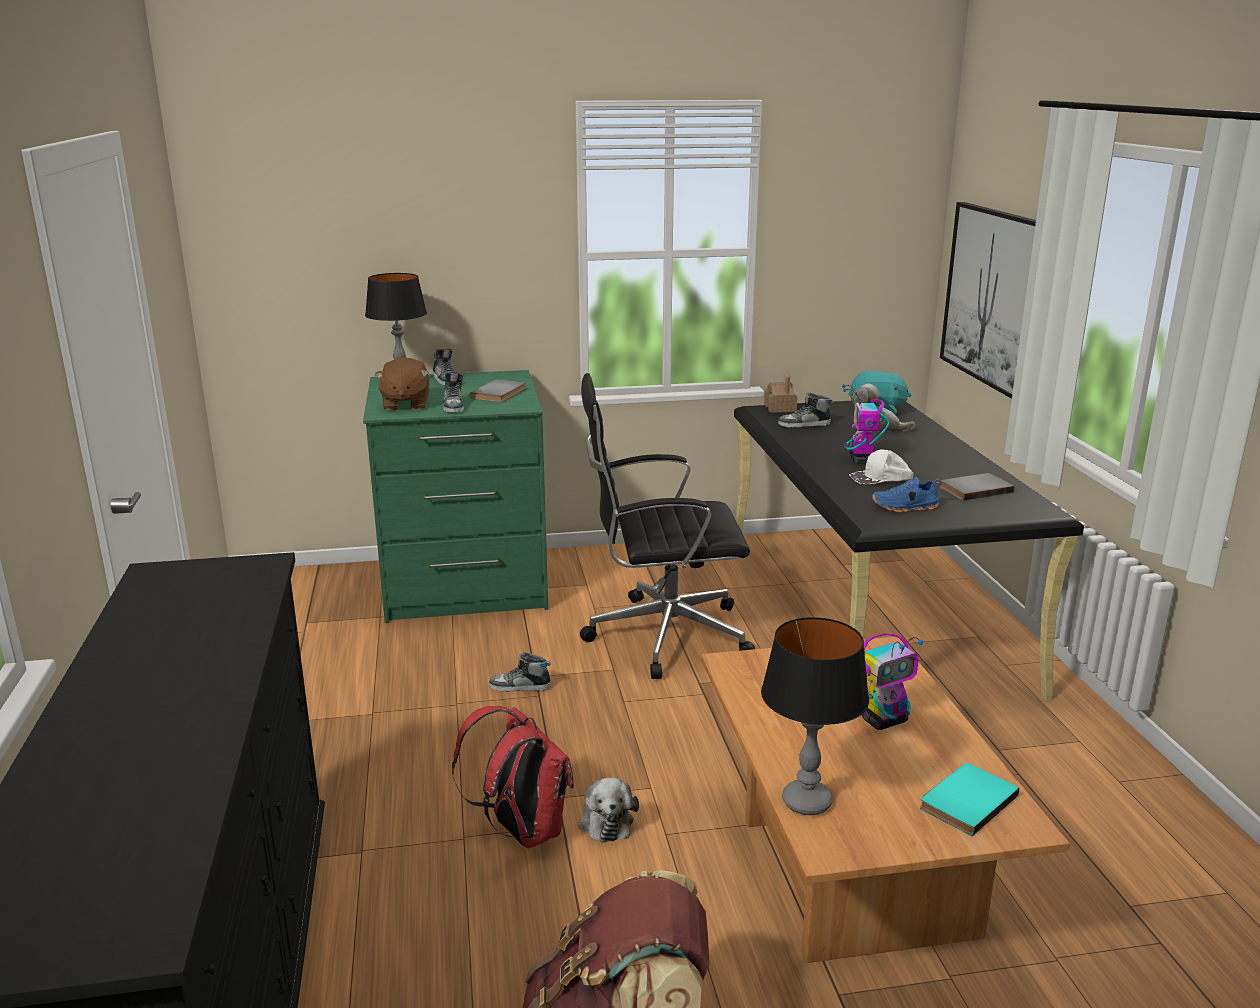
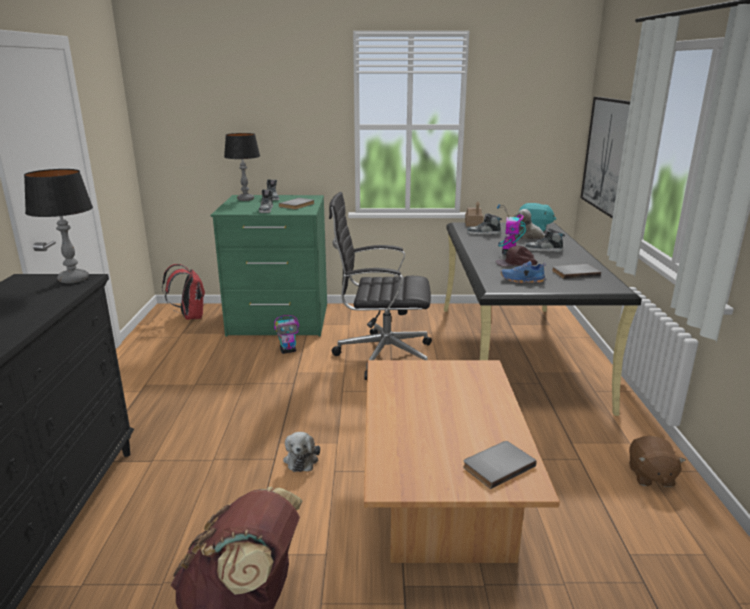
camera: 10 degrees right, 0 degrees up
brown plush toy [374,357,429,411] -> brown plush toy moved to [629,436,686,487]
red backpack [452,706,574,849] -> red backpack moved to [162,264,205,320]
shoe [489,652,551,692] -> shoe moved to [525,228,565,252]
table lamp [761,617,869,815] -> table lamp moved to [24,169,93,284]
white cap [849,449,914,484] -> brown cap [496,245,538,267]
toy robot [862,633,923,730] -> toy robot moved to [274,315,300,354]
turquoise book [920,763,1019,836] -> grey book [463,441,537,489]

